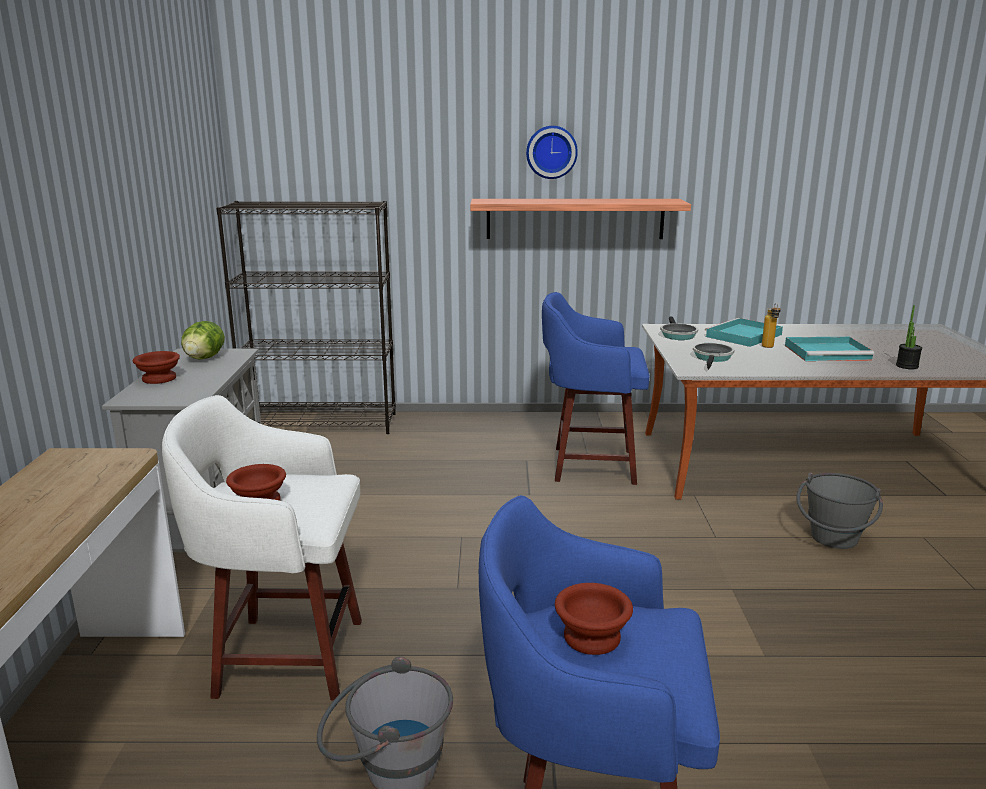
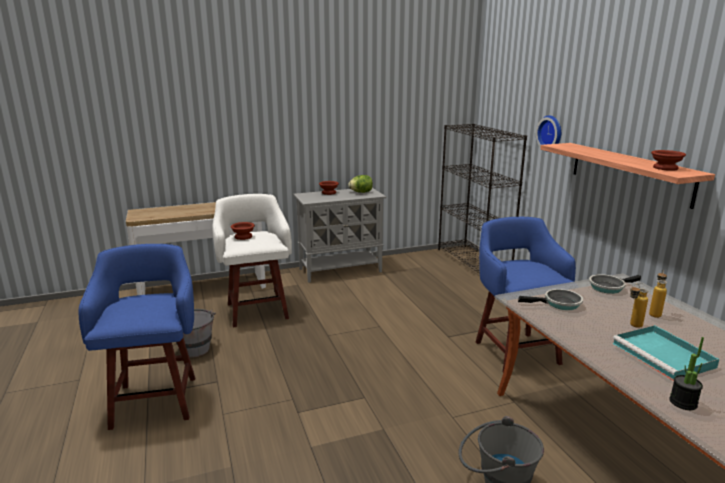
camera: 70 degrees right, 0 degrees up
wall clock [526,126,578,179] -> wall clock moved to [536,115,561,152]
brown bowl [555,583,633,655] -> brown bowl moved to [651,150,686,171]
turquoise tray [705,318,783,347] -> bottle [649,270,667,318]

